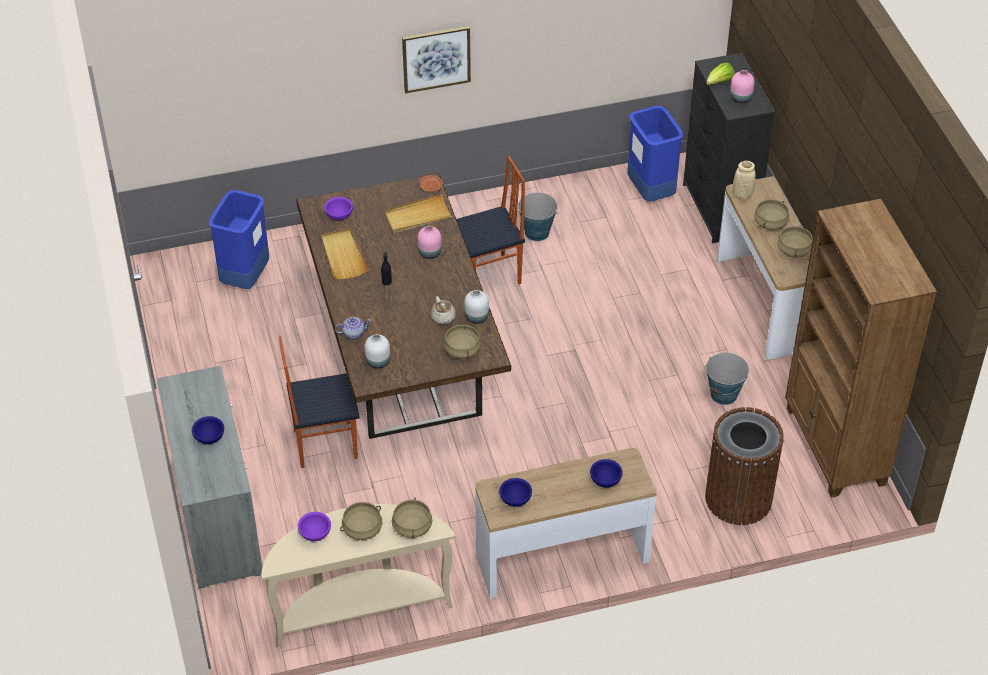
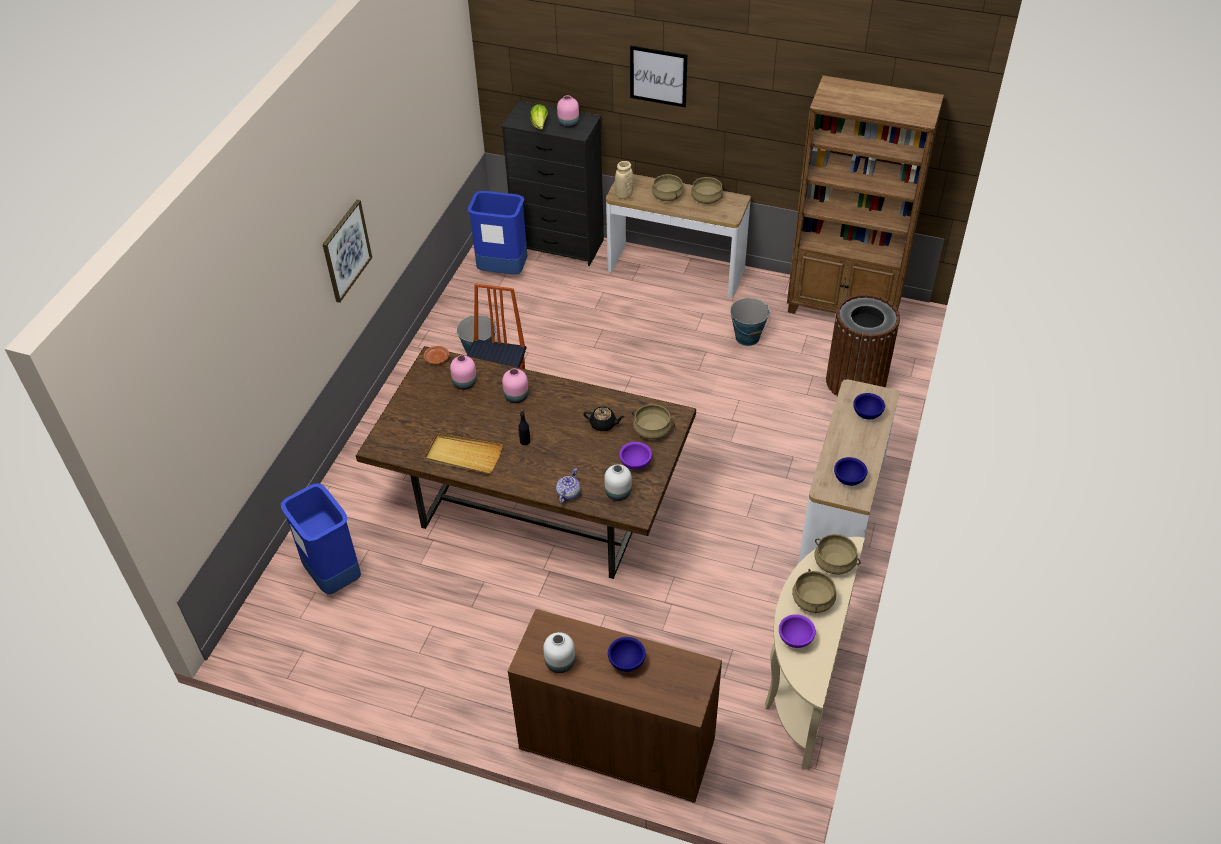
camera: 55 degrees left, 0 degrees up
grey cabinet [156,366,262,589] -> brown cabinet [507,609,722,803]
chair [279,336,360,468] -> none
purple bowl [324,197,353,221] -> purple bowl moved to [619,442,652,470]
beige tray [384,194,453,233] -> pink vase [450,355,477,390]
beige teapot [431,296,456,324] -> black teapot [583,407,625,431]
white vase [464,290,489,324] -> white vase moved to [543,632,575,673]
none -> picture [630,46,688,107]

